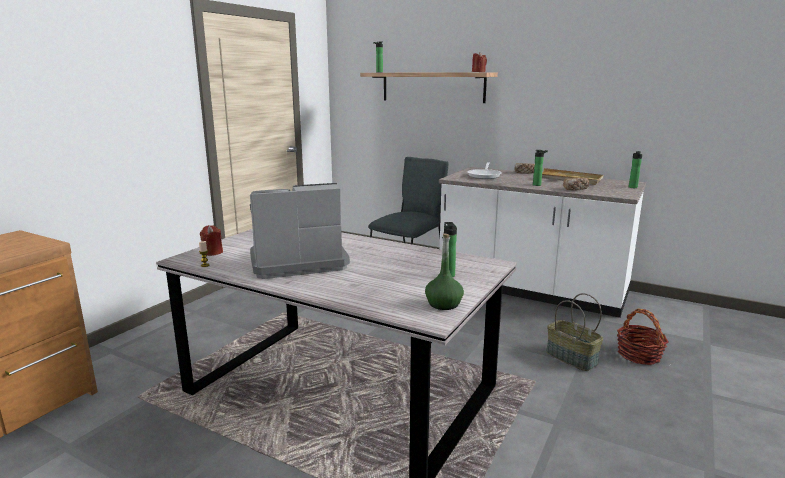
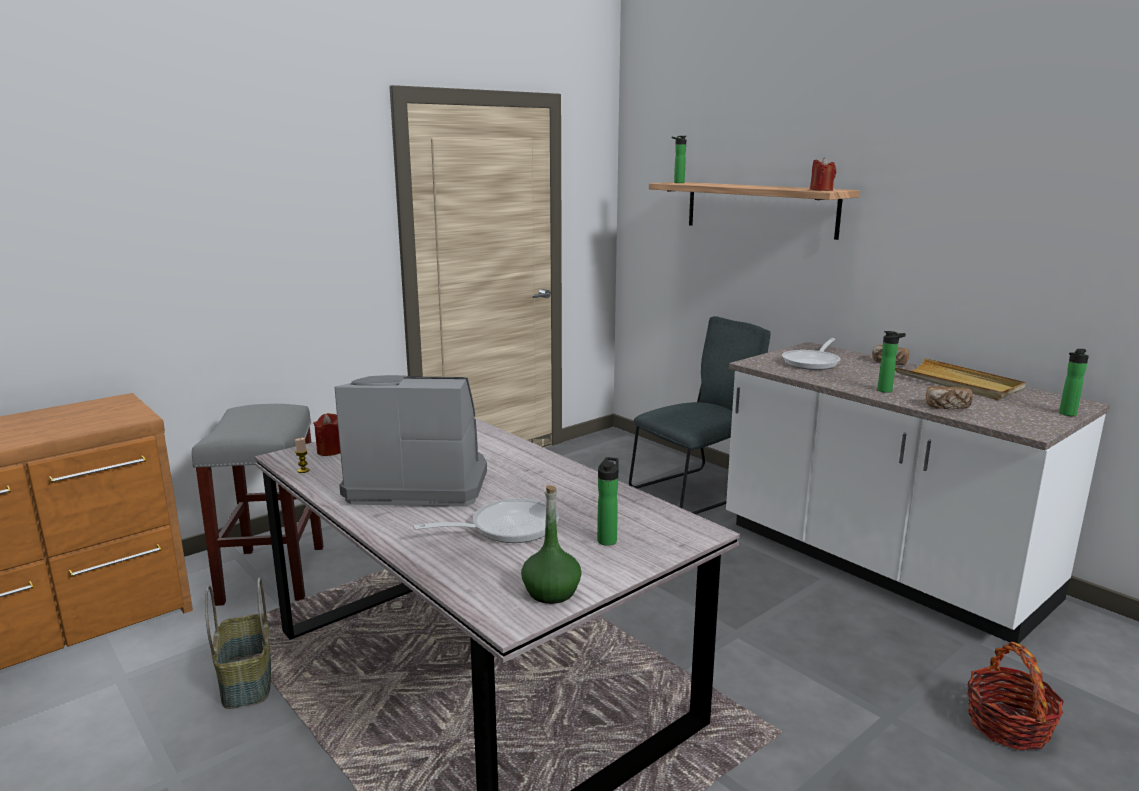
camera: 20 degrees right, 0 degrees up
basket [546,293,603,371] -> basket moved to [205,577,271,709]
none -> grey stool [192,404,324,606]
none -> frying pan [413,498,559,543]

